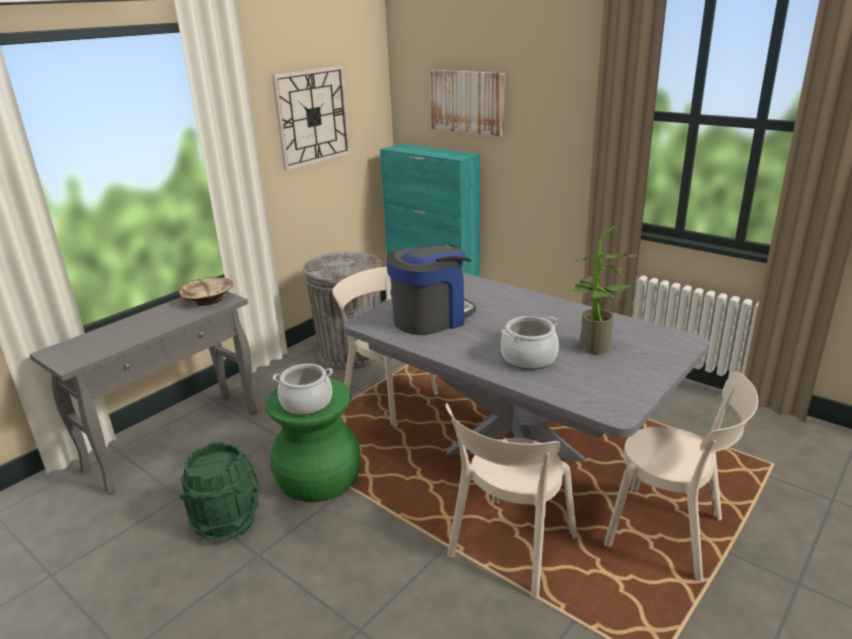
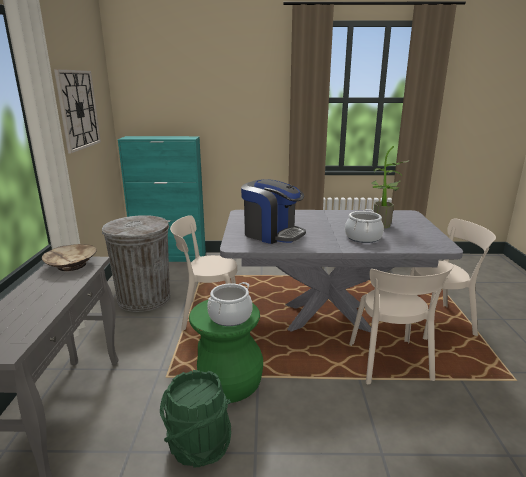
camera: 40 degrees left, 5 degrees down
coffee machine [386,245,476,335] -> coffee machine turned 105 degrees clockwise [241,179,306,244]
picture [430,70,505,137] -> none

